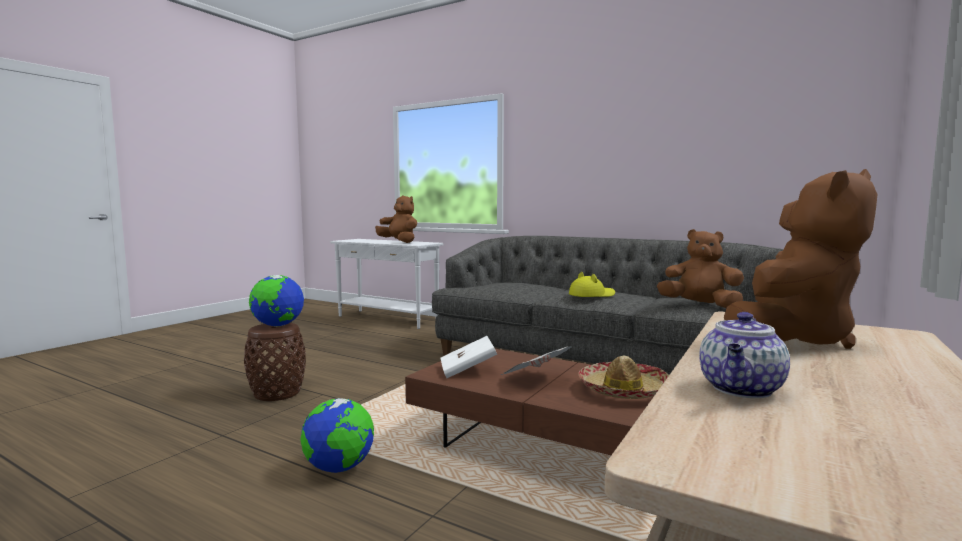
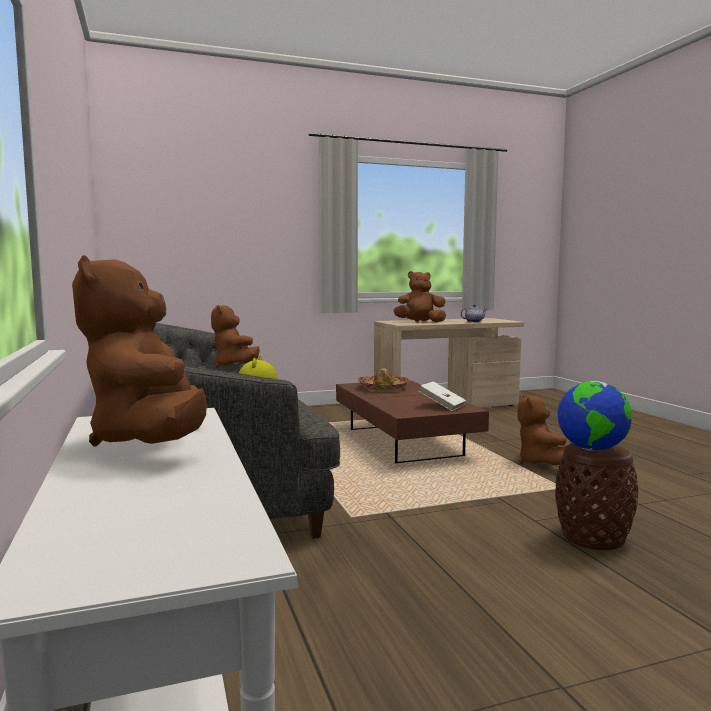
camera: 140 degrees left, 0 degrees up
globe [301,398,374,473] -> brown plush toy [517,394,566,465]
newspaper [501,346,572,375] -> none

